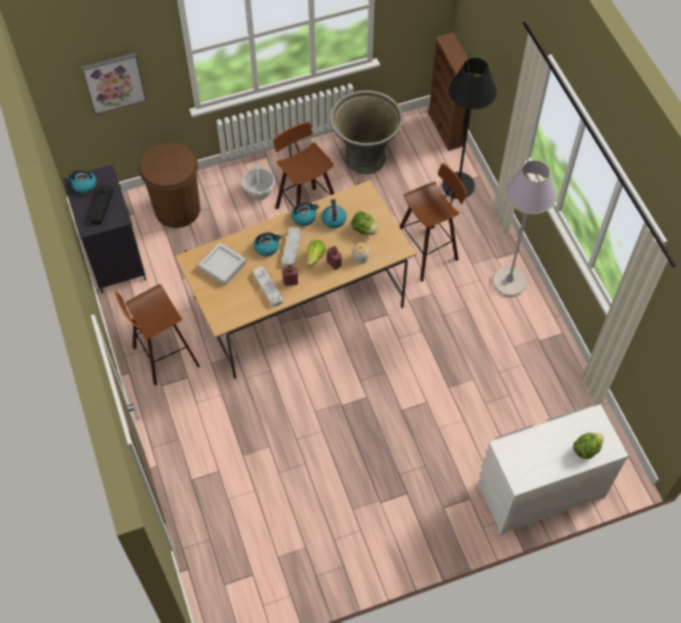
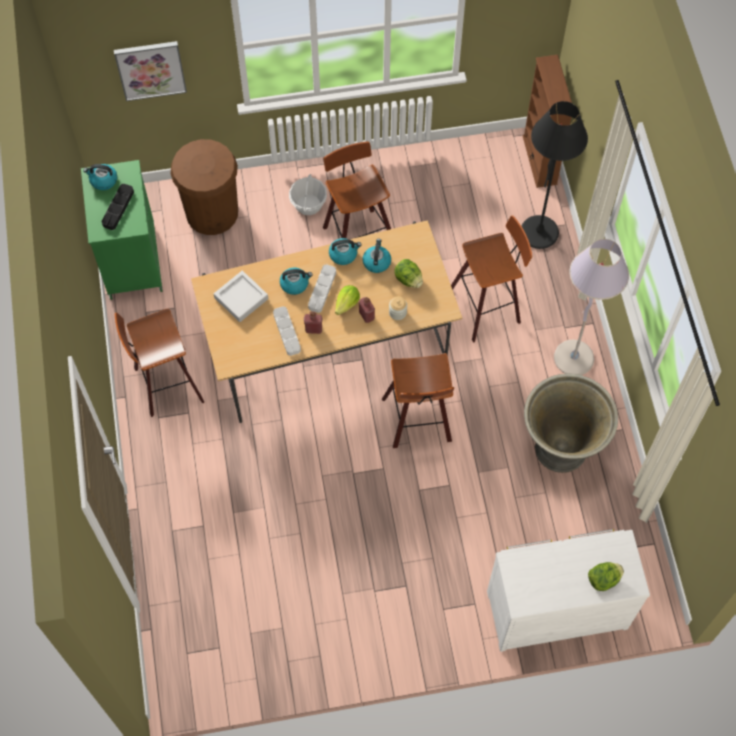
camera: 10 degrees right, 5 degrees up
black cabinet [63,164,146,293] -> green cabinet [81,160,163,300]
grey planter [330,90,403,174] -> grey planter moved to [524,374,618,473]
none -> stool [382,353,454,448]

